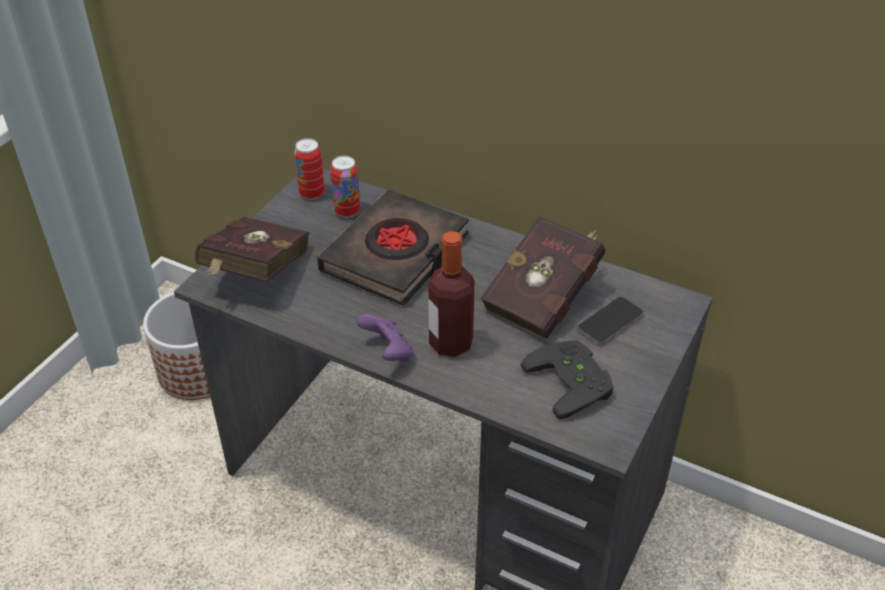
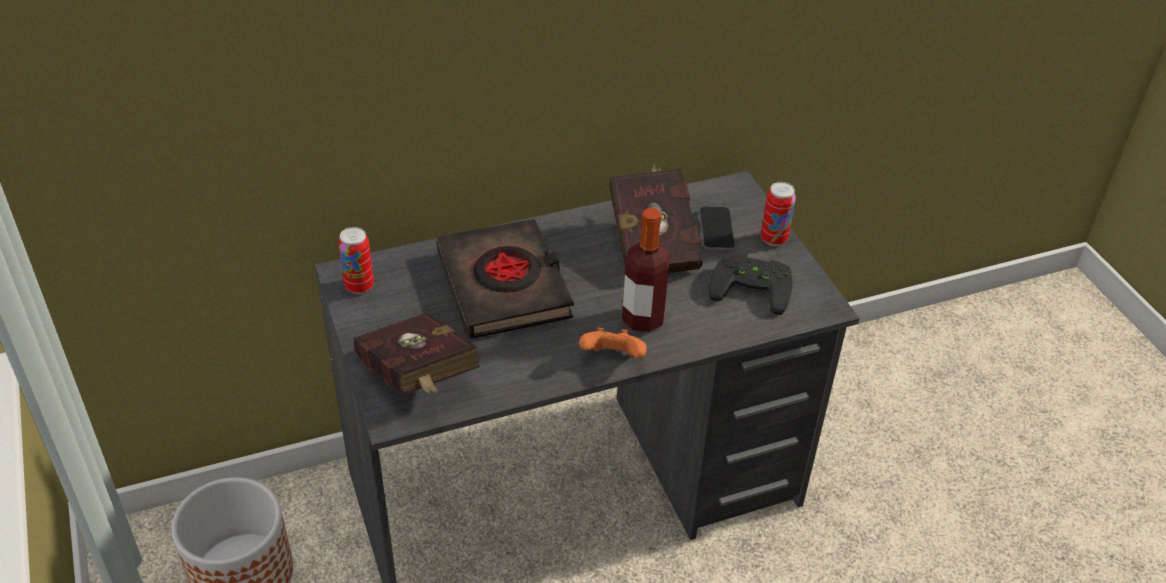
camera: 50 degrees left, 0 degrees up
can [330,156,360,218] -> can moved to [761,182,796,246]
purple game controller [356,314,414,362] -> orange game controller [579,328,647,358]

